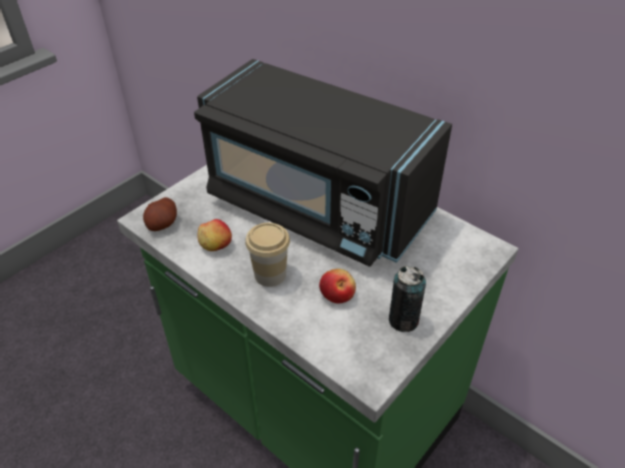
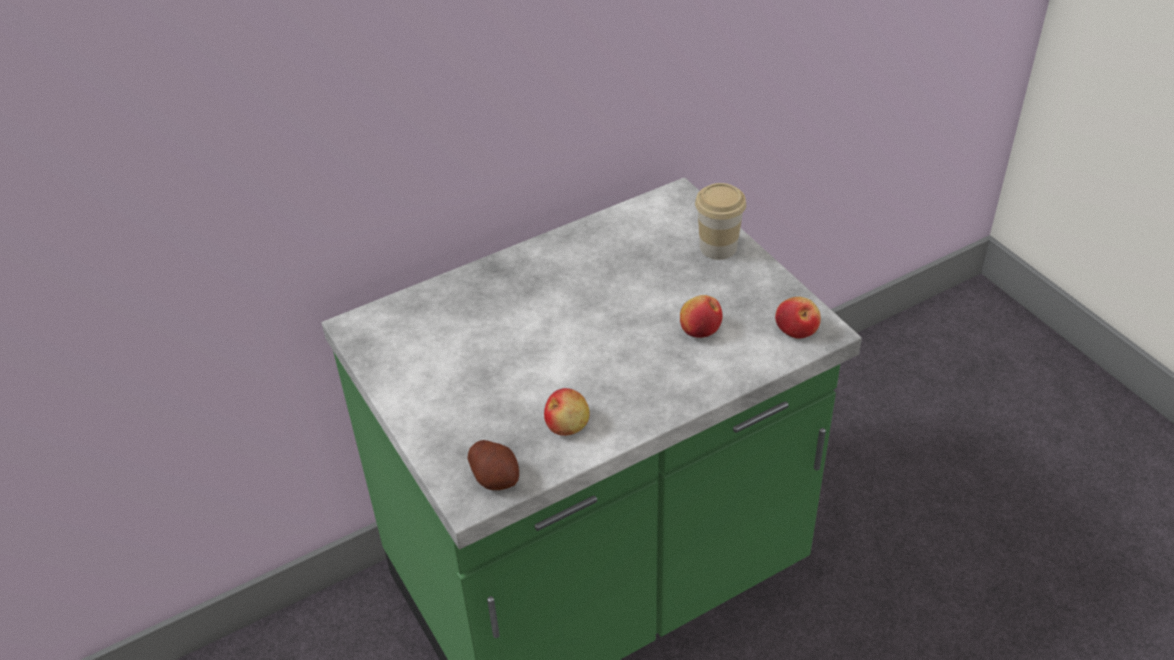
camera: 70 degrees left, 0 degrees up
black microwave [194,59,452,267] -> none
cup [245,223,290,287] -> cup moved to [695,183,746,260]
can [389,266,426,332] -> none
none -> apple [775,297,821,339]

